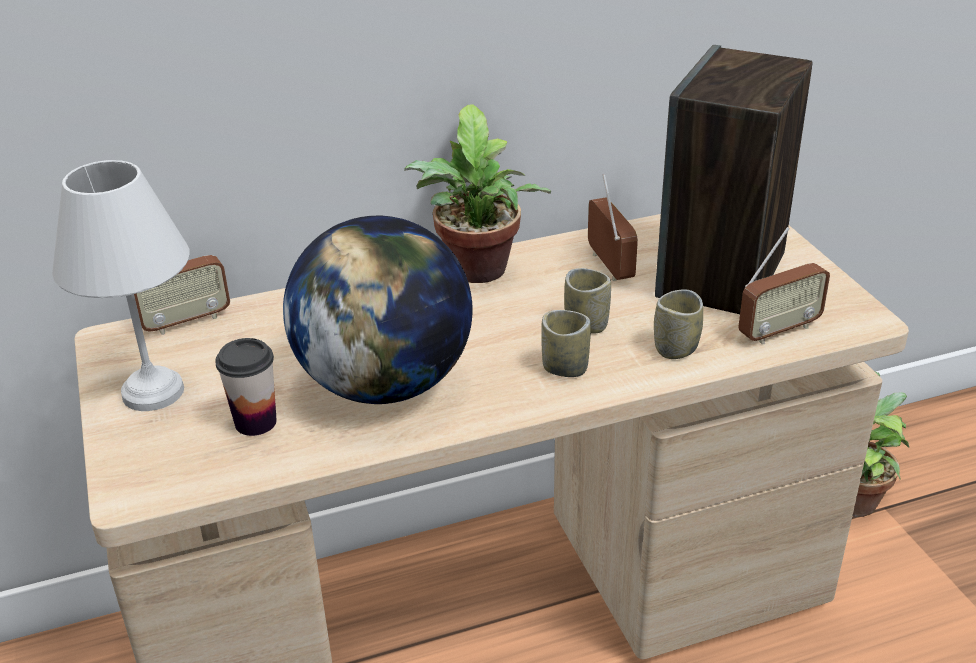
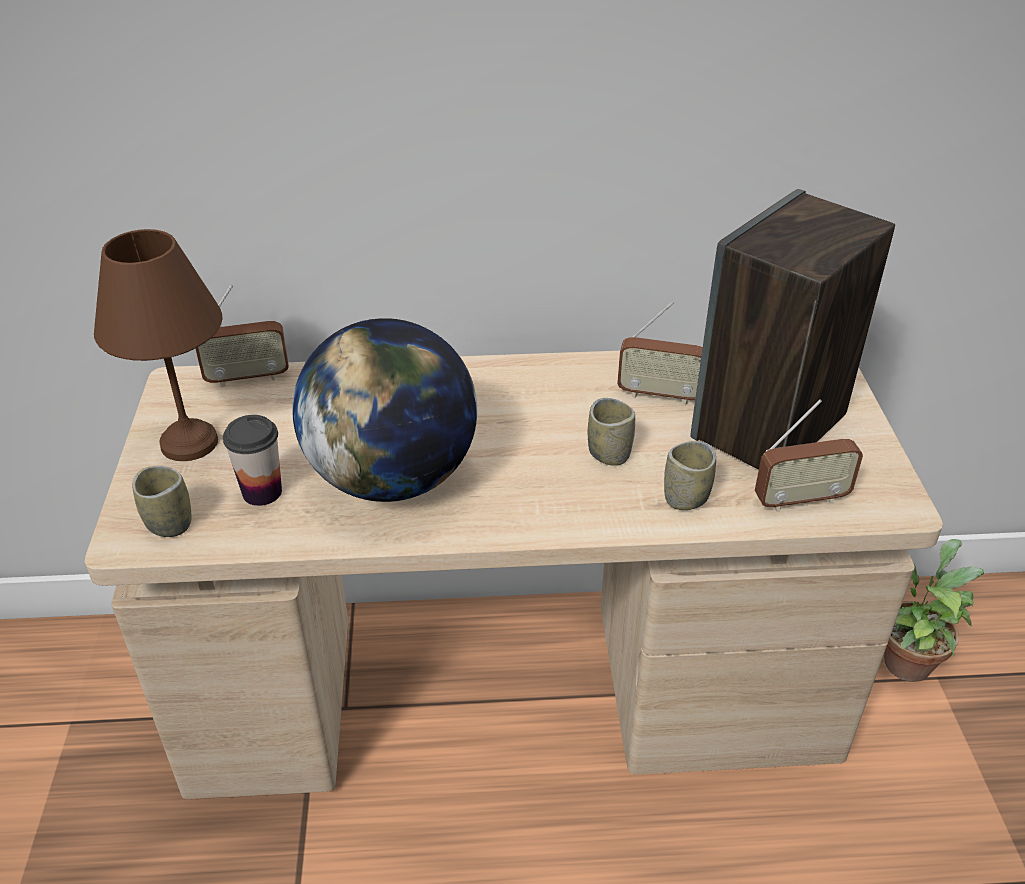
camera: 15 degrees right, 5 degrees up
white table lamp [52,160,190,411] -> brown table lamp [94,229,222,461]
potted plant [404,105,551,283] -> none
cup [541,310,591,377] -> cup moved to [132,466,192,537]
radio [588,174,638,281] -> radio turned 105 degrees clockwise [617,301,703,405]

